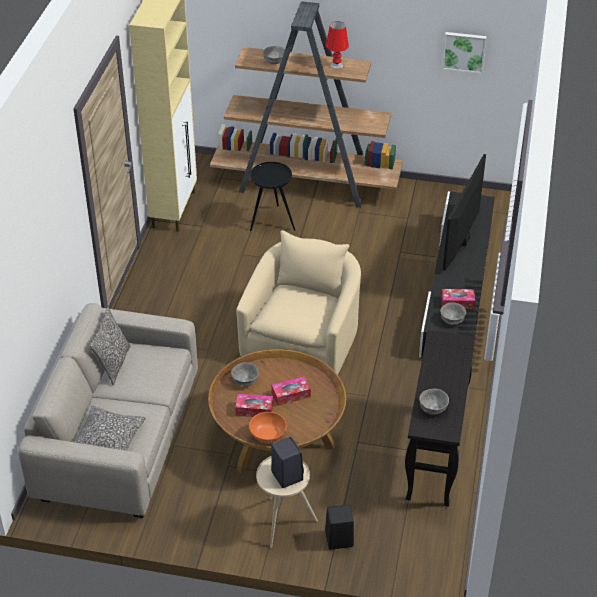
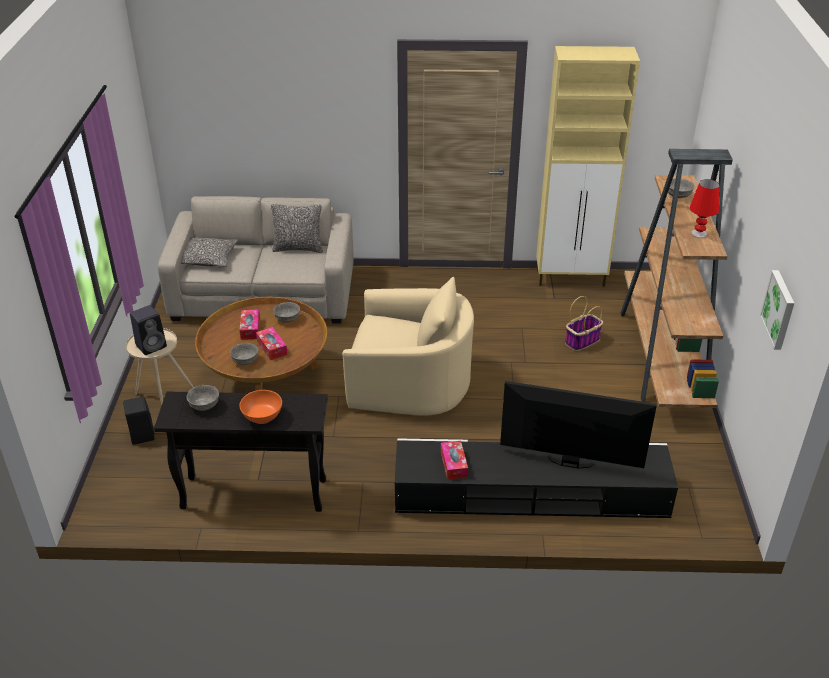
camera: 80 degrees right, 5 degrees down
orange bowl [249,412,287,443] -> orange bowl moved to [239,390,282,424]
black side table [250,162,295,231] -> basket [565,296,603,351]
grey bowl [440,302,466,325] -> grey bowl moved to [230,343,258,365]

